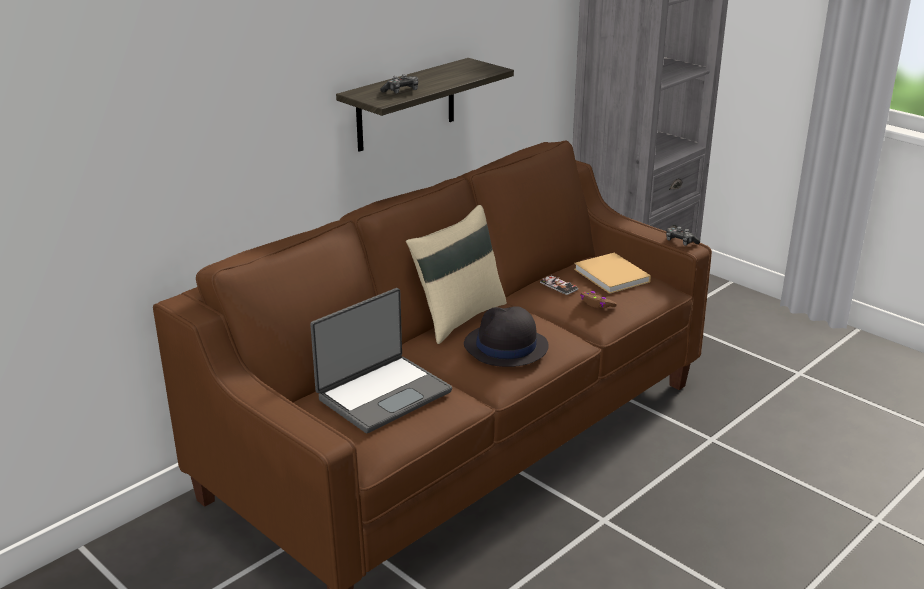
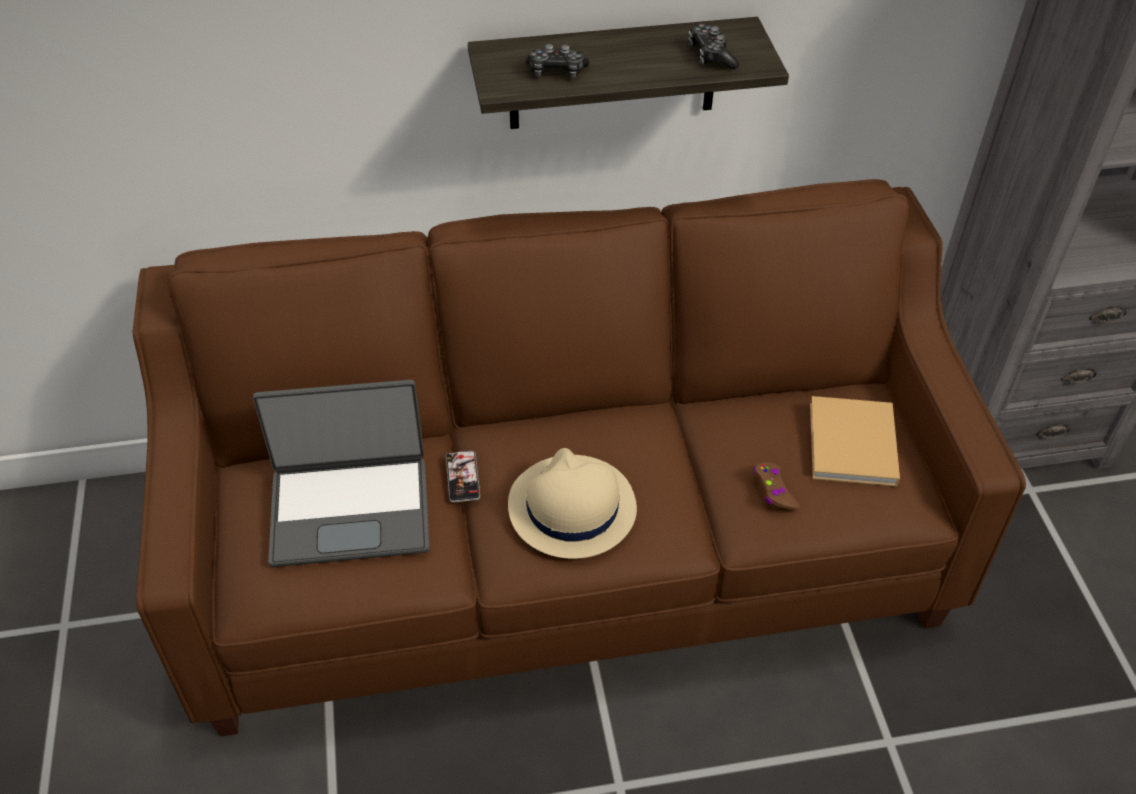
camera: 35 degrees right, 20 degrees up
beige pillow [406,205,507,344] -> none
black hat [464,306,549,367] -> beige hat [508,448,637,559]
phone [540,276,578,295] -> phone moved to [446,451,480,503]
game controller [666,227,700,246] -> game controller moved to [689,23,739,70]

